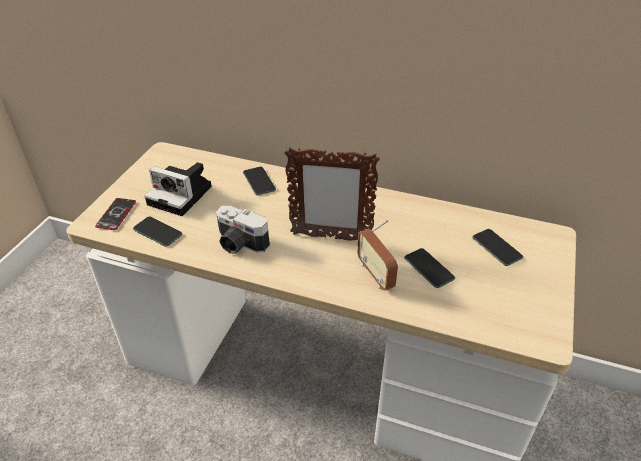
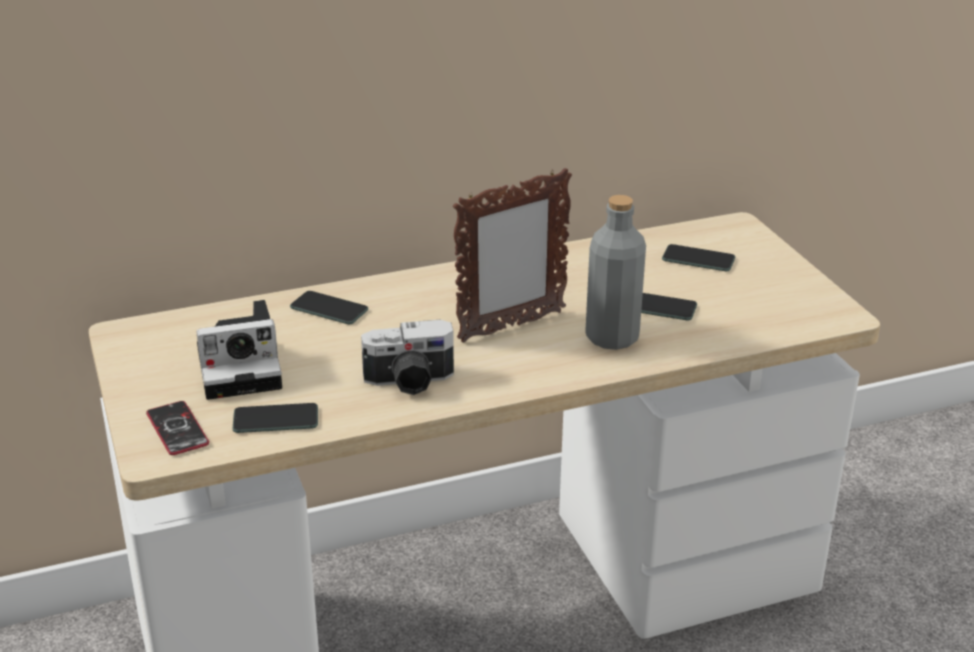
camera: 40 degrees left, 10 degrees down
radio [357,220,398,290] -> grey bottle [585,195,646,350]

